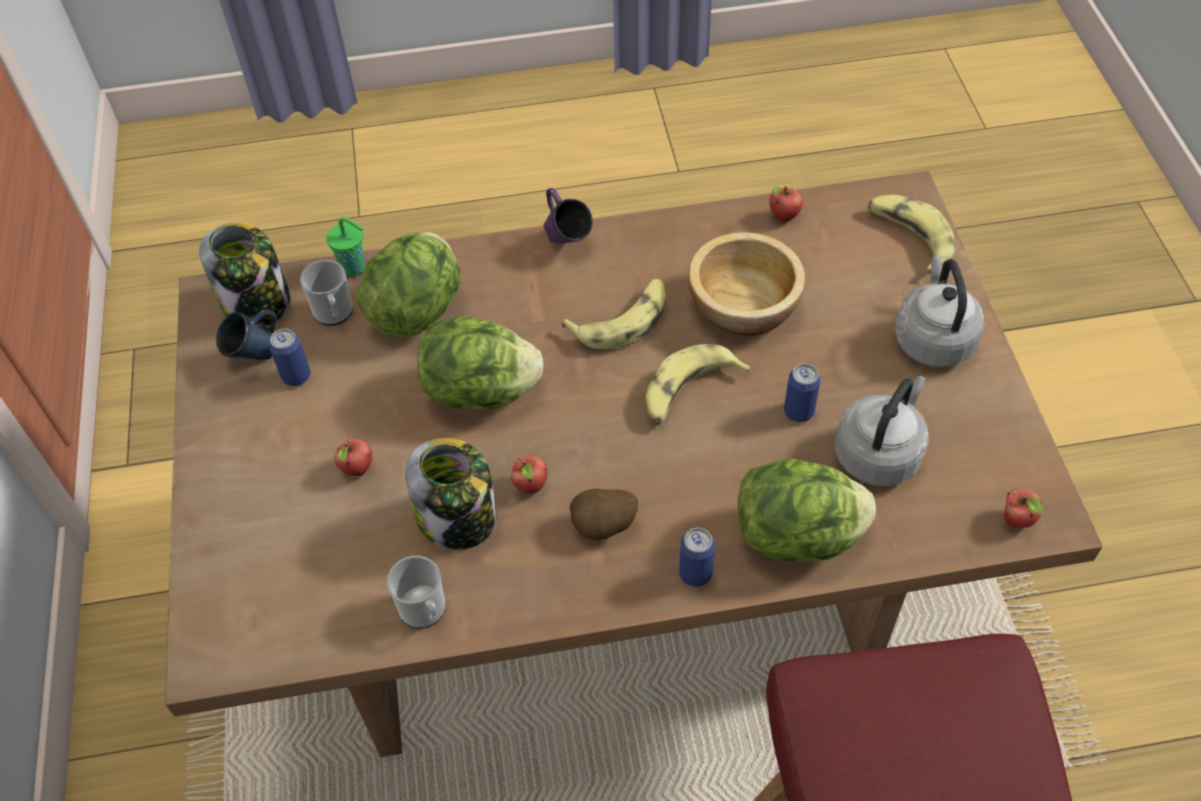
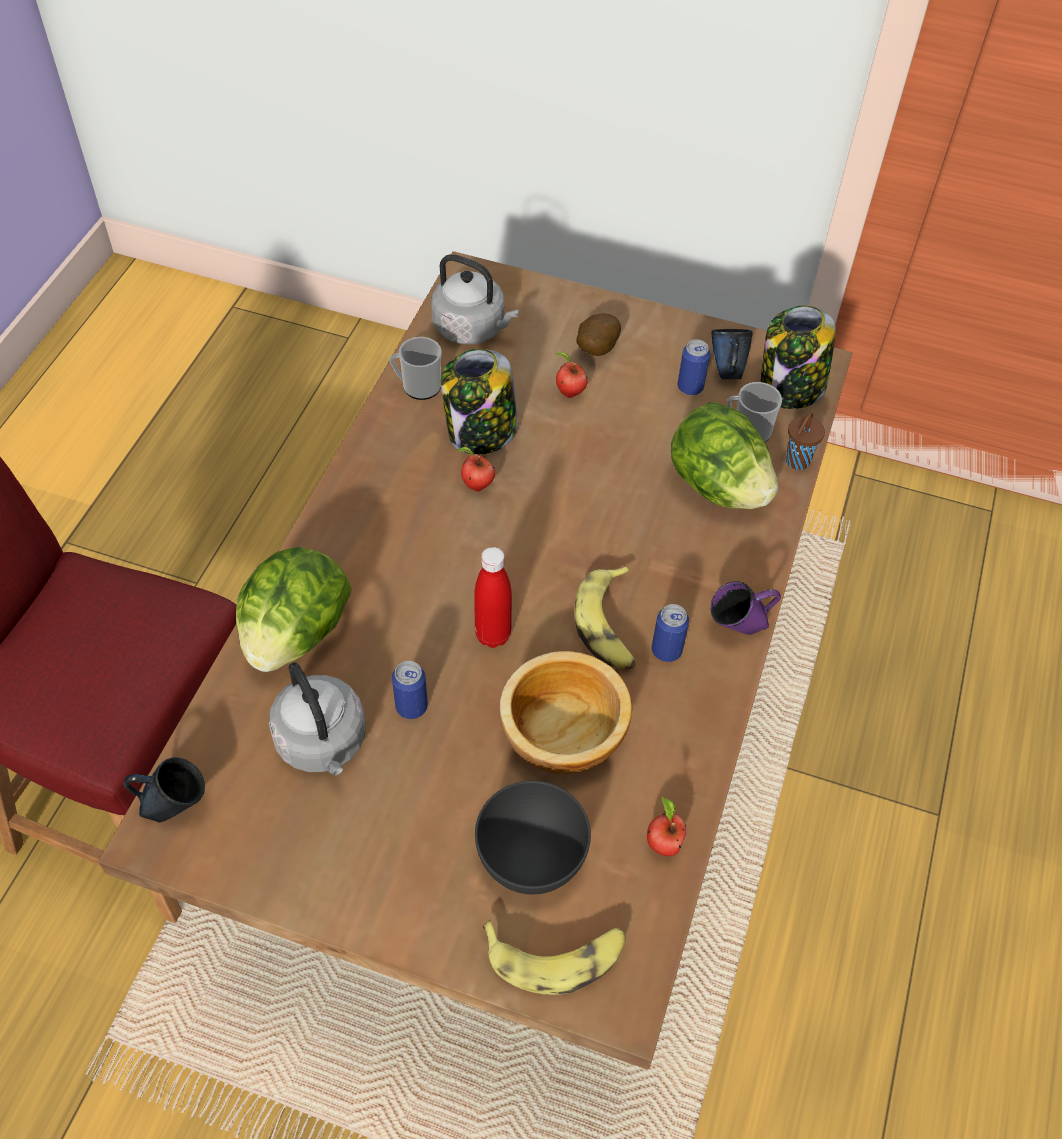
camera: 115 degrees right, 0 degrees up
green cup [326,217,365,277] -> brown cup [786,413,825,470]
lettuce [417,316,544,410] -> none
potato [570,489,638,540] -> potato moved to [576,313,621,356]
banana [645,344,751,425] -> red bottle [474,547,512,648]
can [679,528,715,587] -> can moved to [652,604,689,662]
grey kettle [895,256,985,367] -> grey kettle moved to [431,254,519,344]
apple [1004,489,1043,528] -> blue mug [123,757,205,823]
none -> grey bowl [475,781,591,894]

